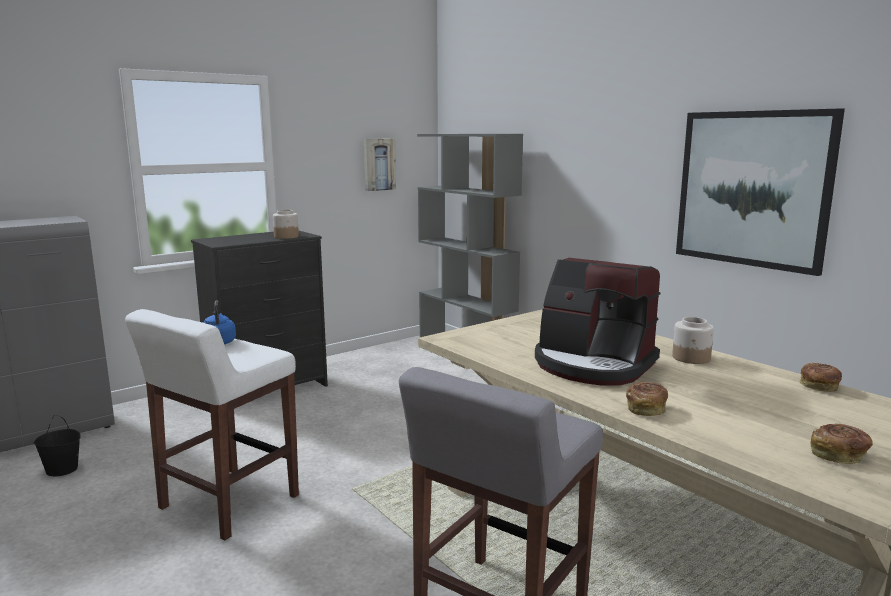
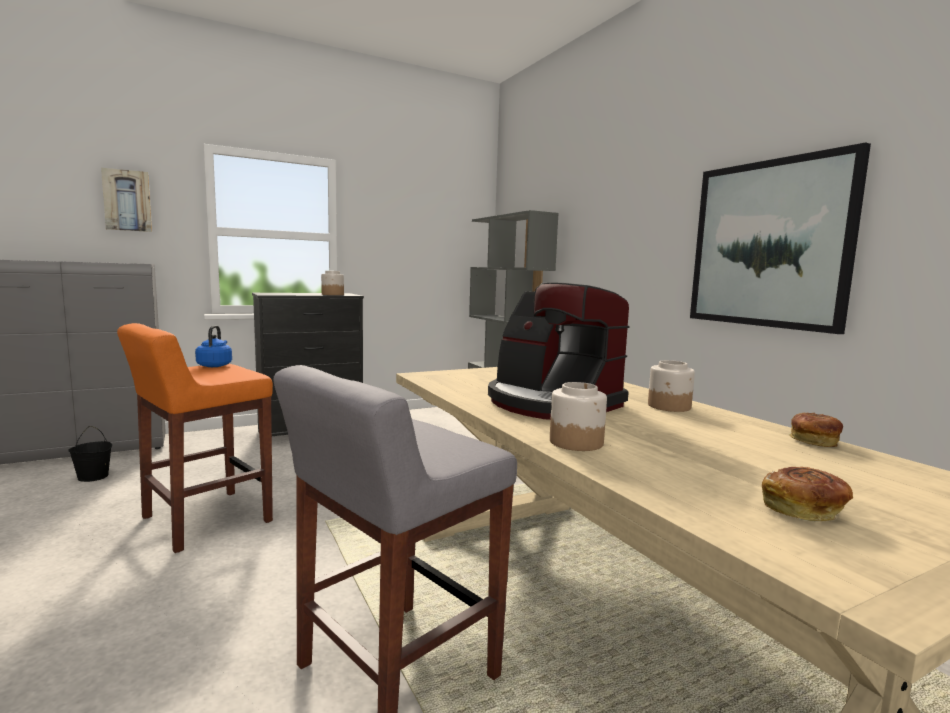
camera: 10 degrees right, 5 degrees down
white stool [125,309,299,540] -> orange stool [117,323,273,553]
picture [364,139,396,191] -> picture moved to [101,168,152,232]
bread [626,382,668,416] -> jar [550,382,607,451]

